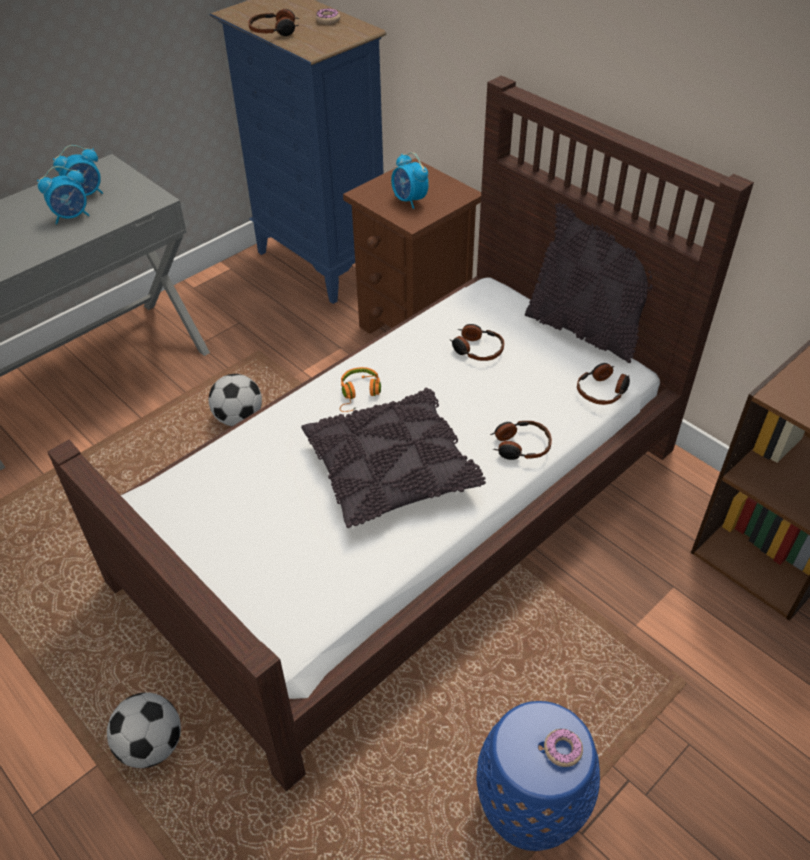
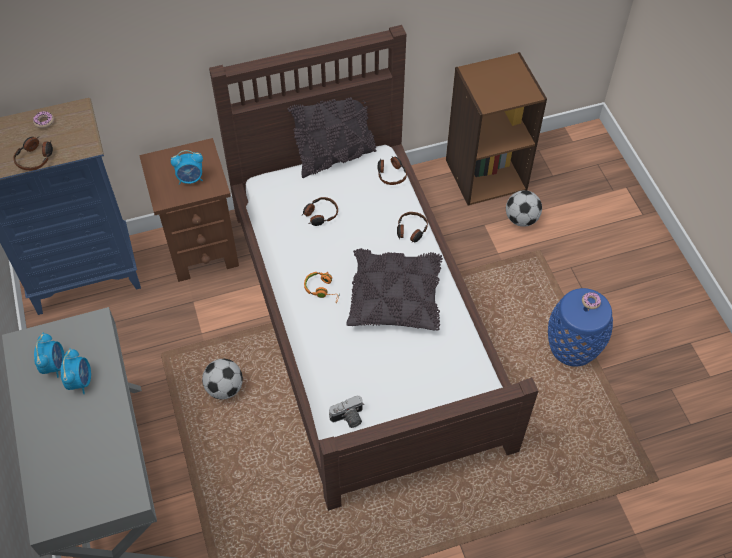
camera: 65 degrees left, 10 degrees up
football [107,692,181,768] -> football moved to [506,190,542,227]
none -> camera [329,395,364,428]

